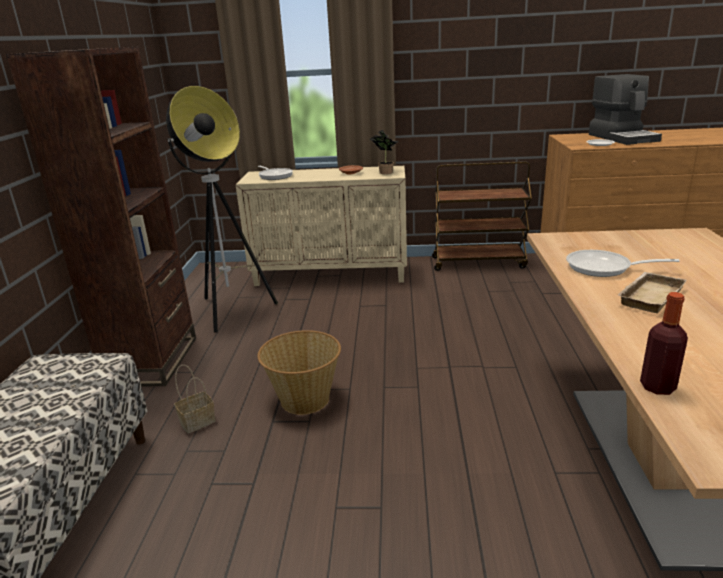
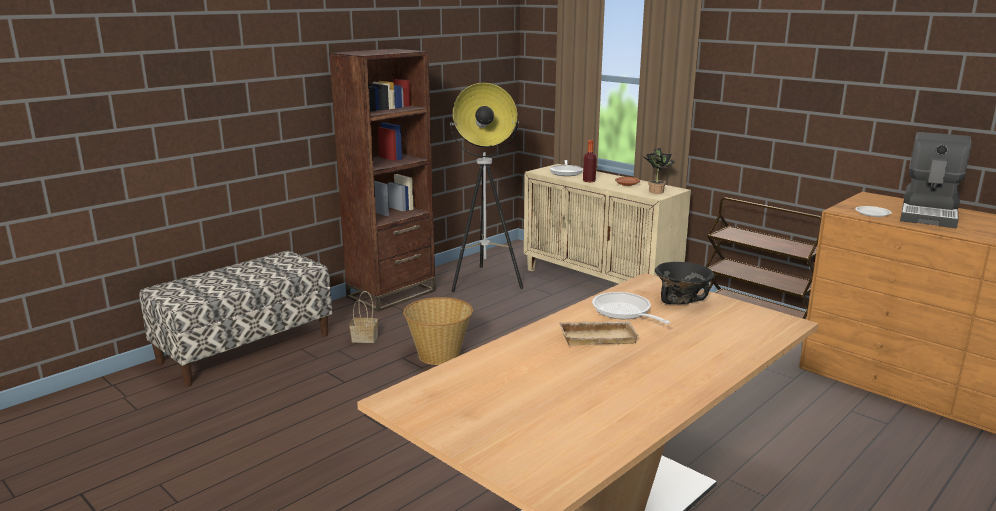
camera: 40 degrees right, 5 degrees down
bottle [640,292,688,395] -> bottle moved to [583,140,597,182]
none -> black bowl [655,262,715,304]

